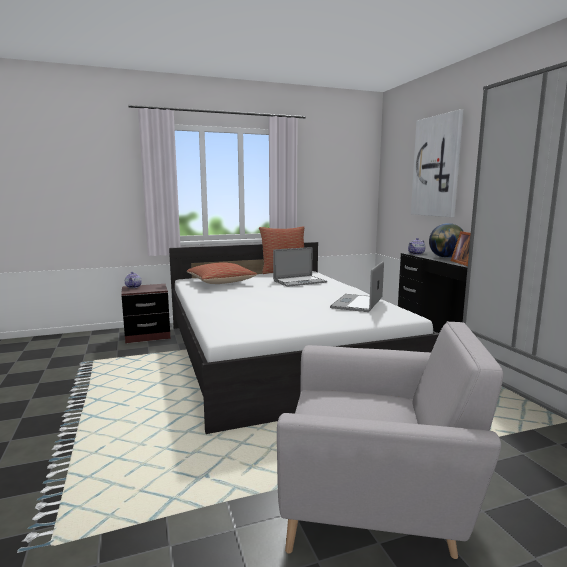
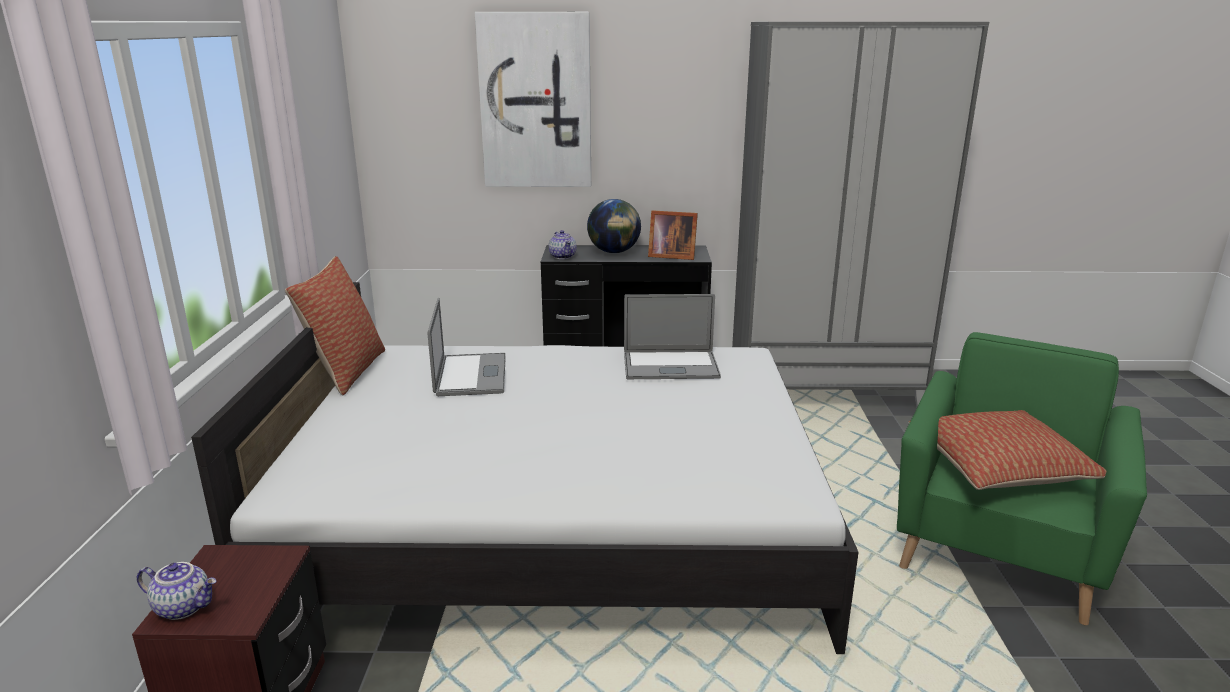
camera: 70 degrees left, 10 degrees up
pillow [187,262,257,284] -> pillow moved to [909,410,1107,490]
grey armchair [277,321,503,559] -> green armchair [897,332,1147,625]
laptop [330,261,384,312] -> laptop turned 45 degrees counterclockwise [624,294,721,379]

